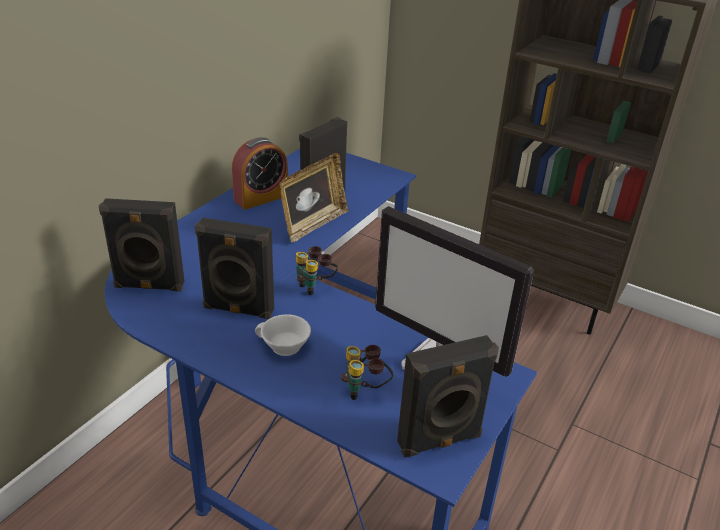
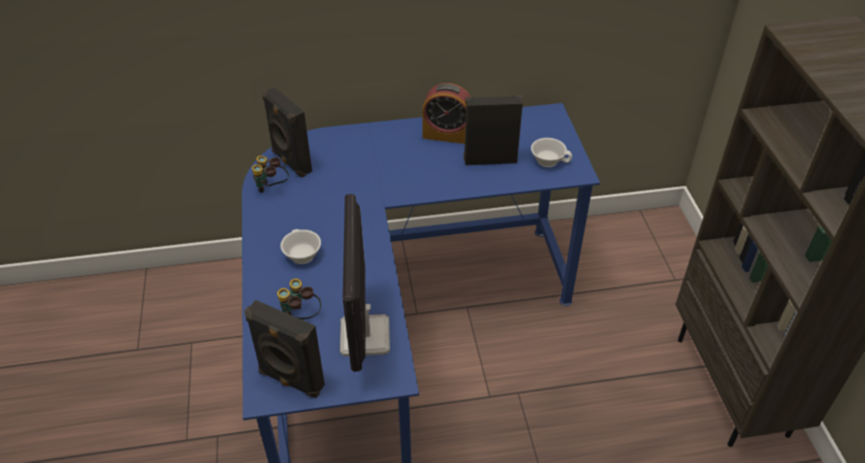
camera: 50 degrees right, 10 degrees up
black speaker [195,217,274,319] -> none
picture frame [279,152,349,243] -> none
binoculars [296,246,338,295] -> binoculars moved to [252,156,289,193]
none -> white cup [531,138,572,167]

